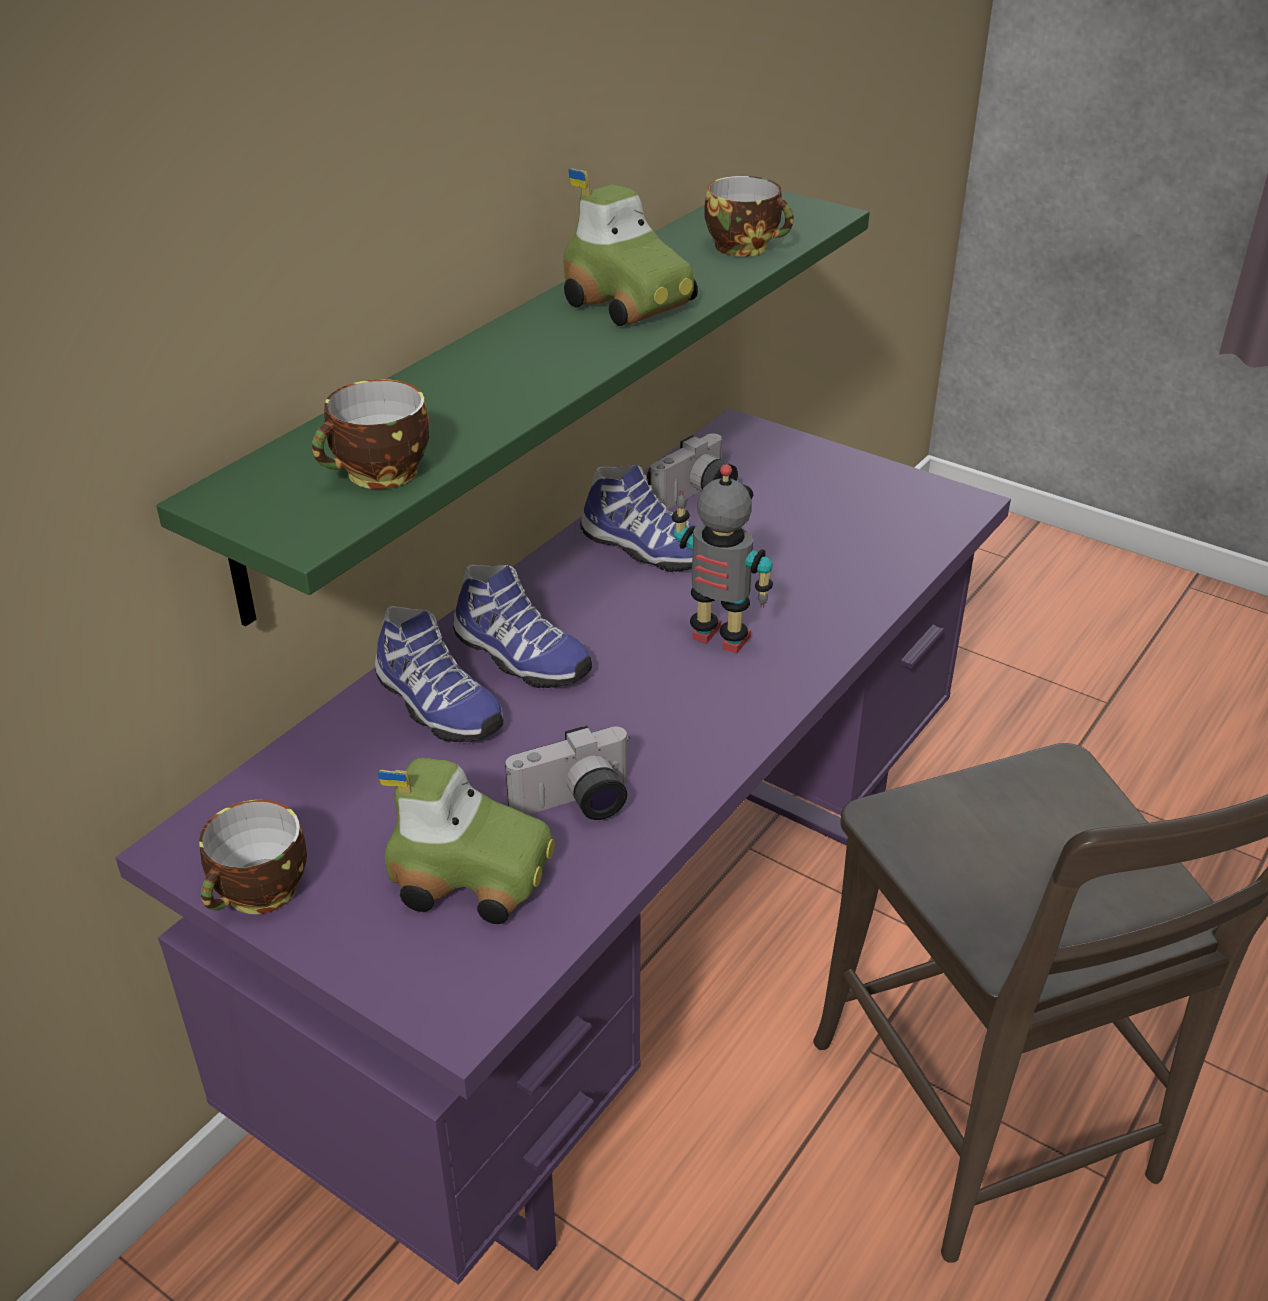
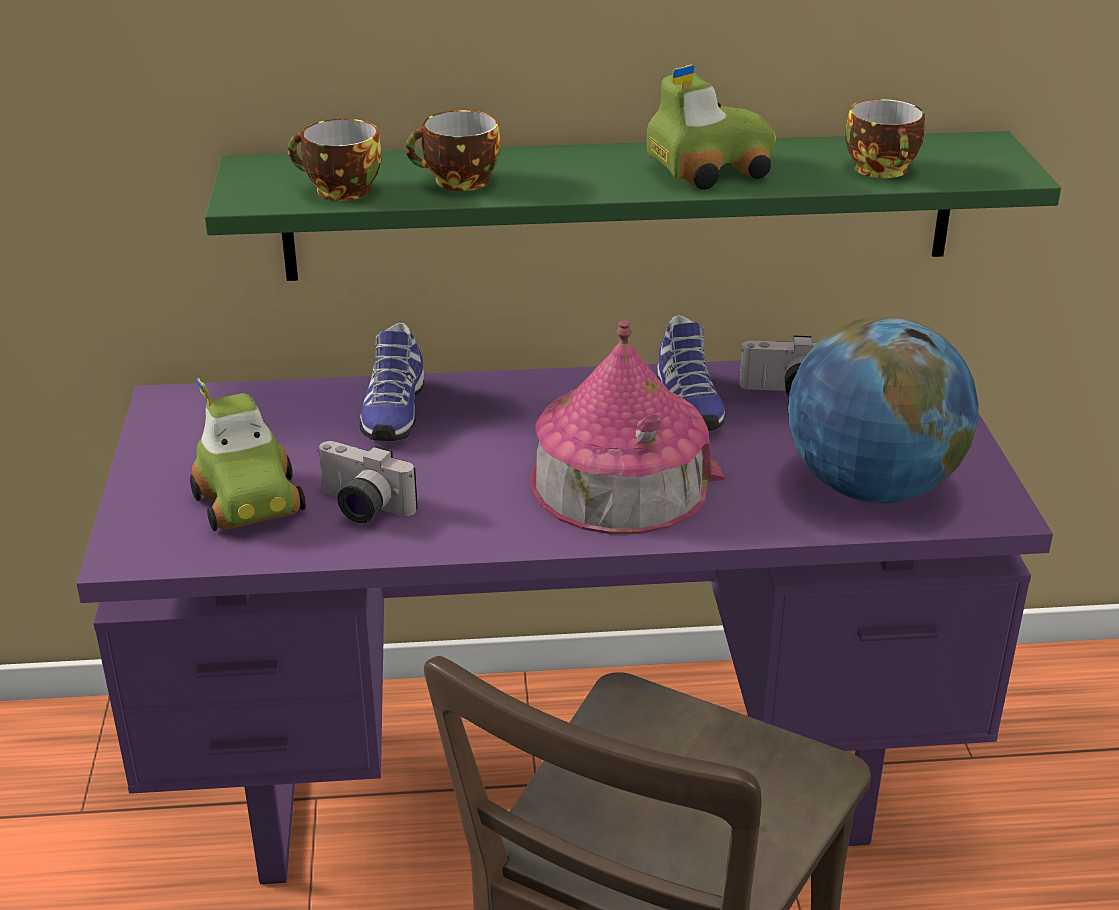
camera: 50 degrees right, 5 degrees down
cup [199,800,307,914] -> cup moved to [406,110,501,191]
shoe [453,565,592,688] -> none
toy car [564,169,698,326] -> toy car turned 120 degrees counterclockwise [647,64,776,190]
toy robot [671,464,773,654] -> toy house [531,321,725,534]
none -> globe [788,317,979,503]

